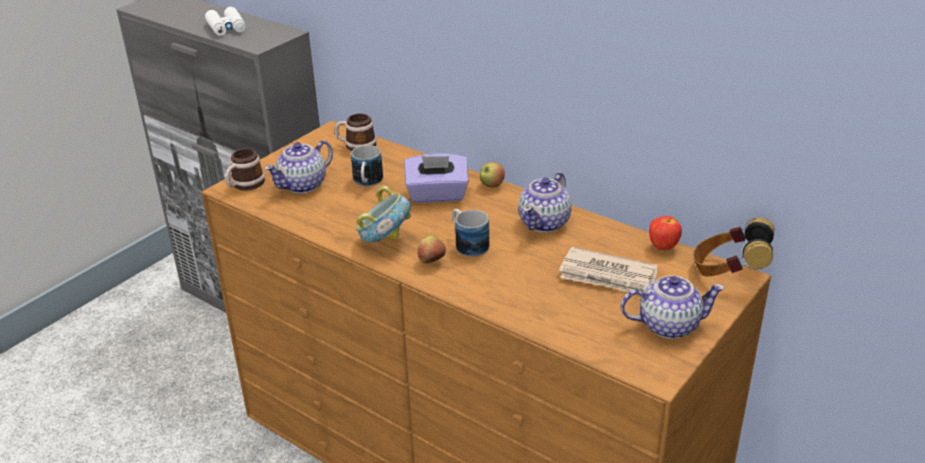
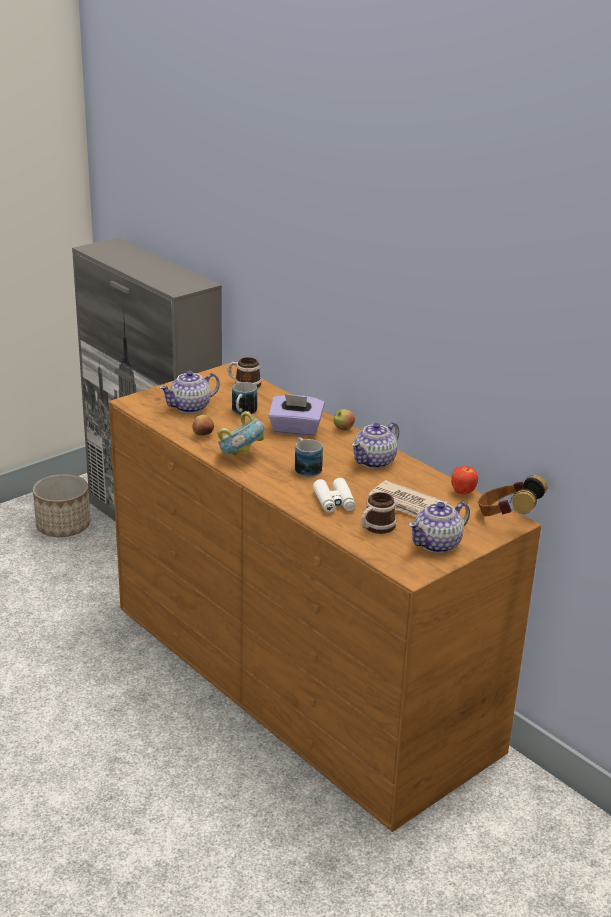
camera: 10 degrees right, 5 degrees down
white binoculars [205,7,246,36] -> white binoculars moved to [313,478,356,513]
mug [225,149,265,191] -> mug moved to [361,492,396,534]
apple [417,236,446,263] -> apple moved to [192,414,214,435]
teapot [621,275,725,339] -> teapot turned 135 degrees clockwise [408,502,470,553]
none -> planter [33,474,90,537]

